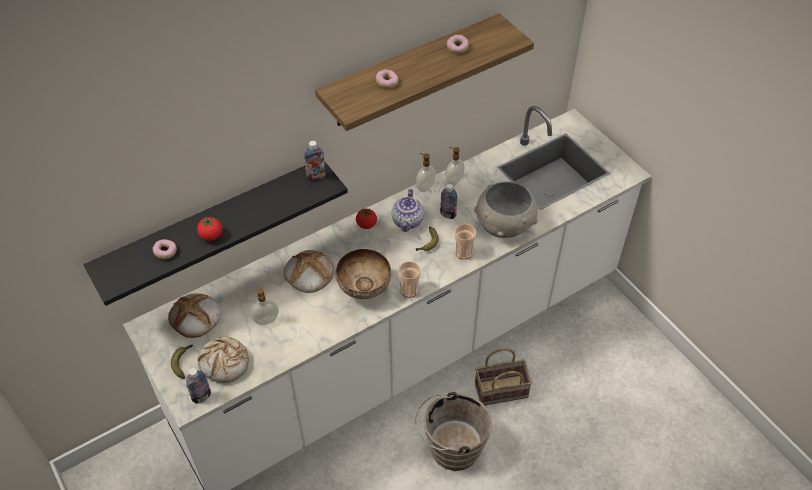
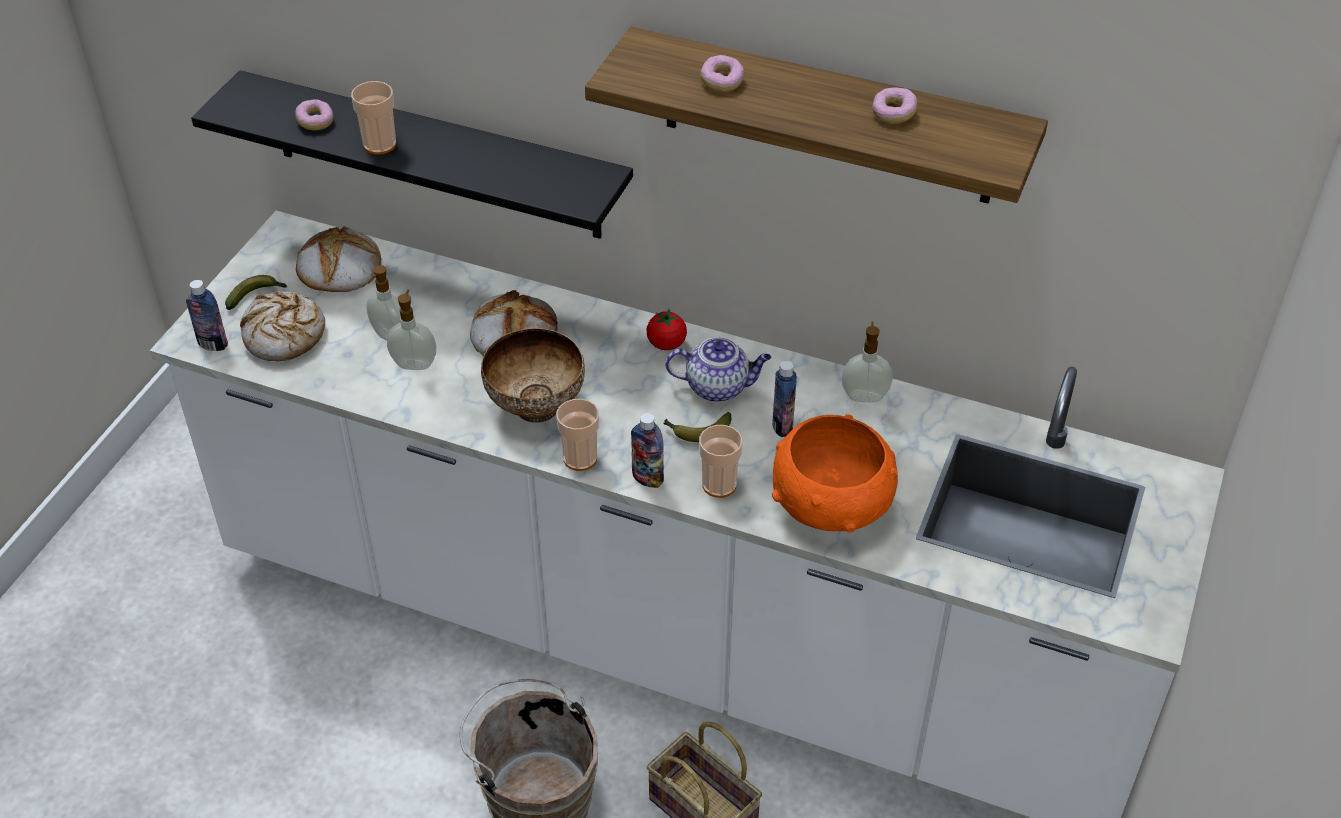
camera: 55 degrees right, 5 degrees down
tomato [197,216,222,241] -> cup [351,81,396,155]
bottle [304,141,326,181] -> bottle moved to [631,413,664,488]
teapot [392,189,424,232] -> teapot turned 150 degrees counterclockwise [665,337,771,402]
soap dispenser [416,153,436,192] -> soap dispenser moved to [387,290,436,370]
grey bowl [474,182,538,238] -> orange bowl [772,415,898,533]

